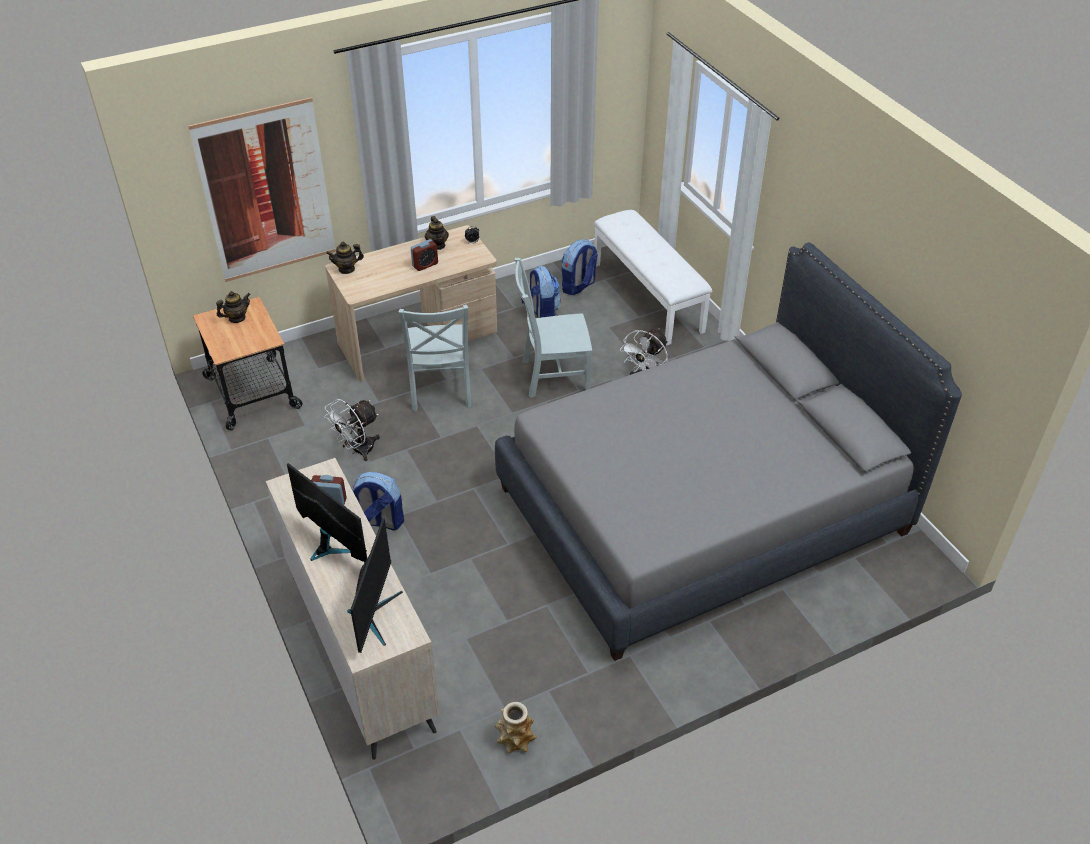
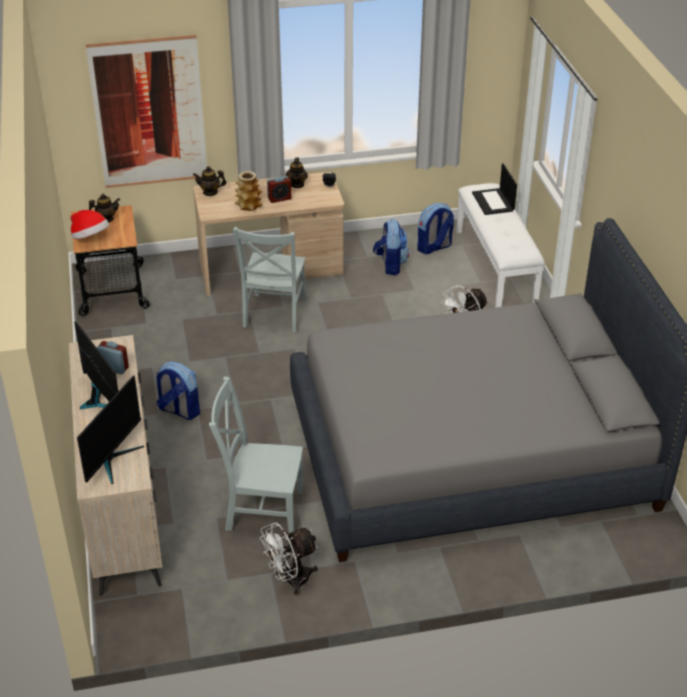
camera: 15 degrees right, 5 degrees down
white fan [324,399,380,461] -> white fan moved to [260,523,318,595]
vase [495,702,537,753] -> vase moved to [235,171,263,211]
grey chair [515,258,592,398] -> grey chair moved to [209,376,303,533]
none -> hat [70,210,109,239]
none -> laptop [472,163,517,215]

